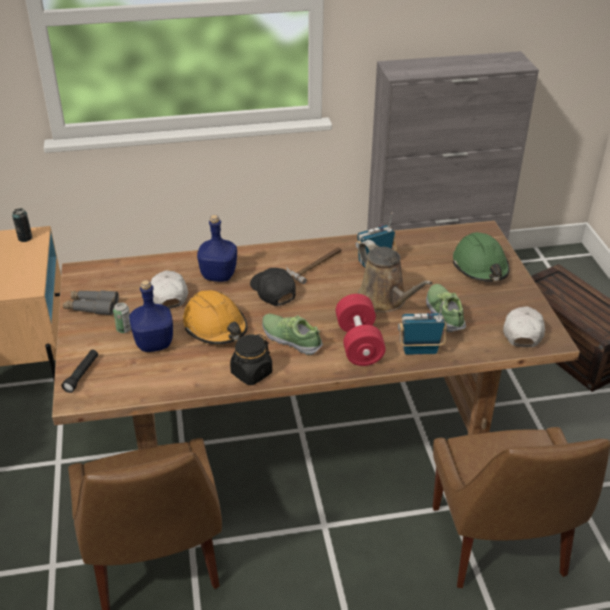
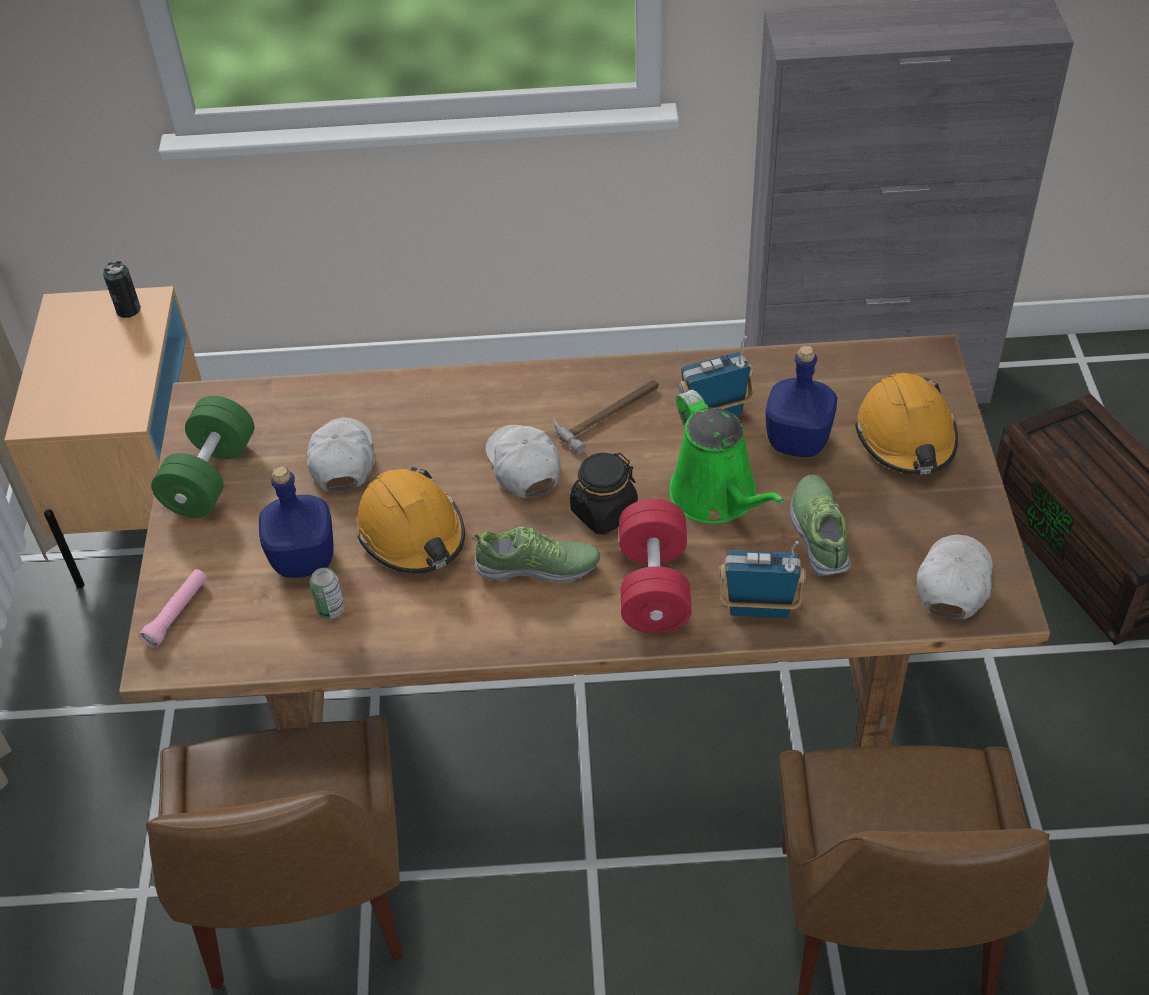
camera: 10 degrees right, 10 degrees up
black flashlight [61,350,98,393] -> pink flashlight [139,569,207,648]
grey binoculars [63,290,119,315] -> green dumbbell [151,396,254,518]
can [113,302,131,333] -> can moved to [310,568,345,619]
blue bottle [197,215,237,282] -> blue bottle moved to [765,346,837,457]
black jar [230,334,272,385] -> black jar moved to [570,453,638,535]
black cap [250,268,296,306] -> white cap [486,425,561,498]
shoe [262,314,323,355] -> shoe turned 135 degrees clockwise [472,527,600,584]
brown watering can [358,240,433,313] -> green watering can [669,390,785,524]
green hard hat [453,232,510,282] -> orange hard hat [855,373,958,475]

